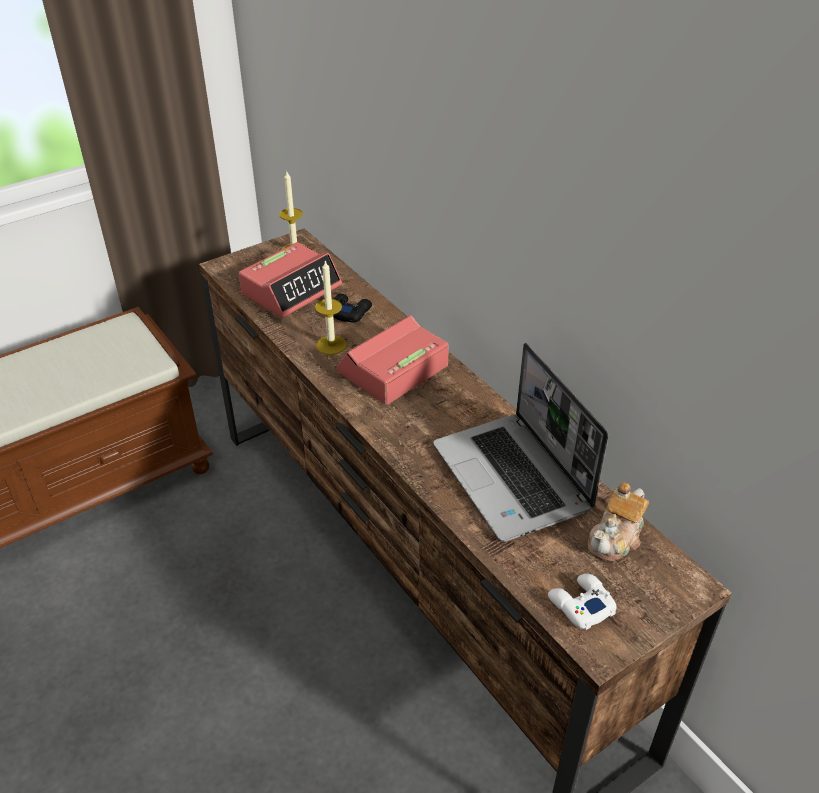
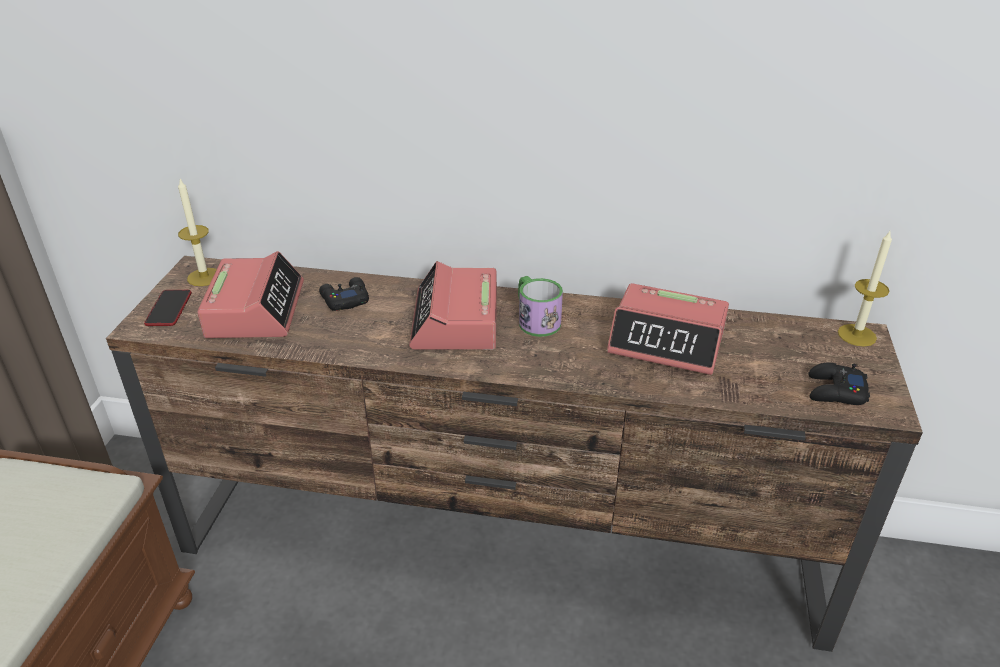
camera: 45 degrees left, 5 degrees down
candle [315,260,347,355] -> candle moved to [838,231,892,347]
laptop [433,343,608,542] -> alarm clock [607,283,729,375]
white game controller [548,573,617,630] -> black game controller [808,363,870,405]
teapot [588,482,649,562] -> none
none -> phone [144,290,192,326]
none -> mug [518,276,563,337]

